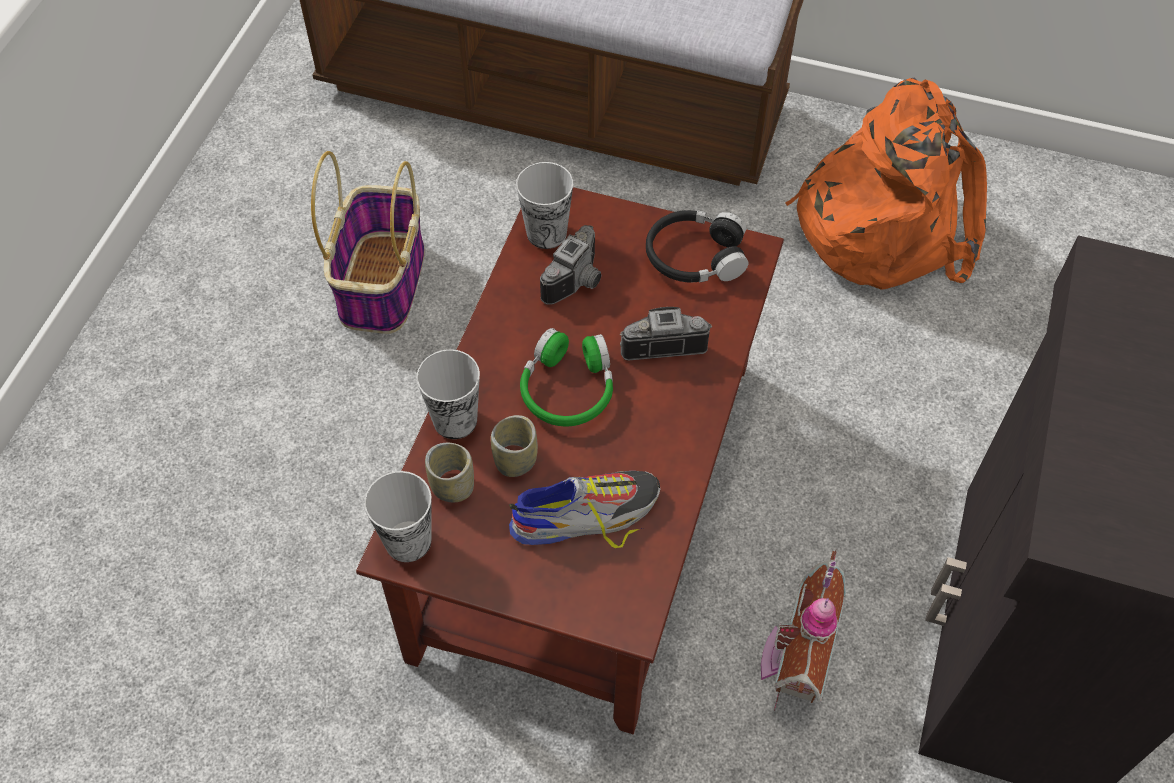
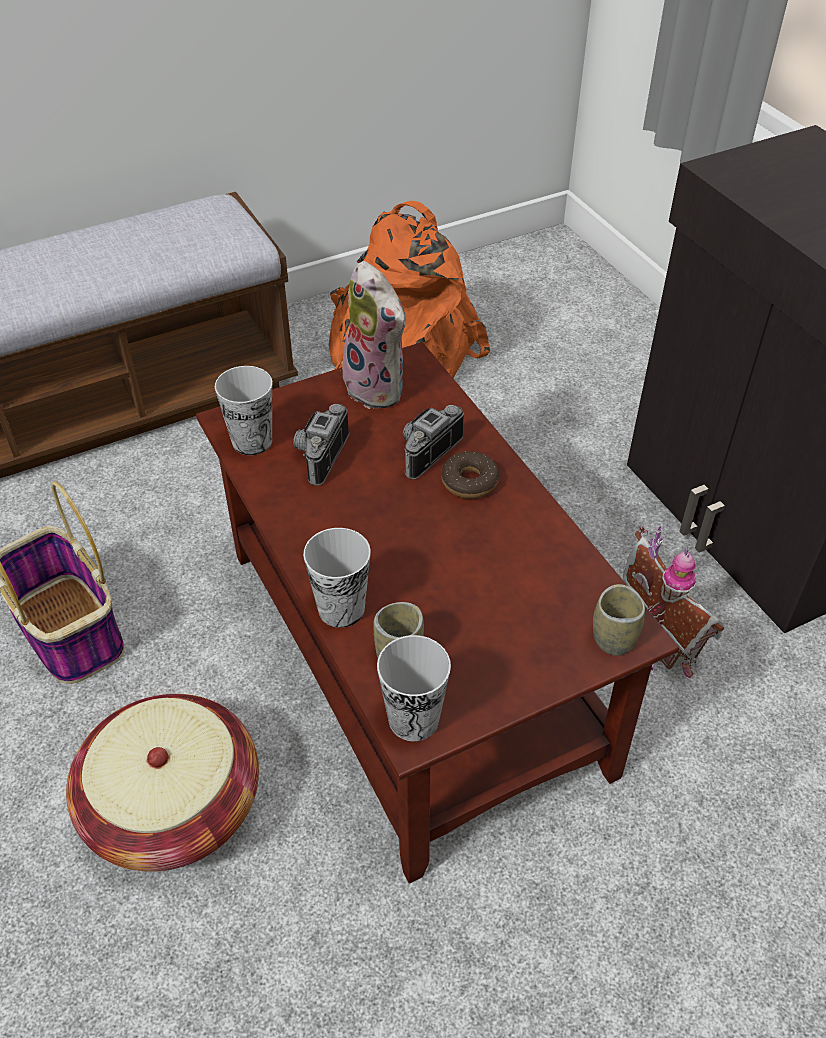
camera: 45 degrees left, 10 degrees down
cup [491,415,538,477] -> cup moved to [593,584,645,656]
shoe [509,471,660,548] -> none
green headphones [520,328,613,427] -> none
camera [540,225,601,305] -> camera turned 150 degrees counterclockwise [293,404,349,485]
black headphones [646,210,749,283] -> plush toy [342,261,406,409]
none -> basket [66,694,259,872]
none -> donut [441,451,499,499]

